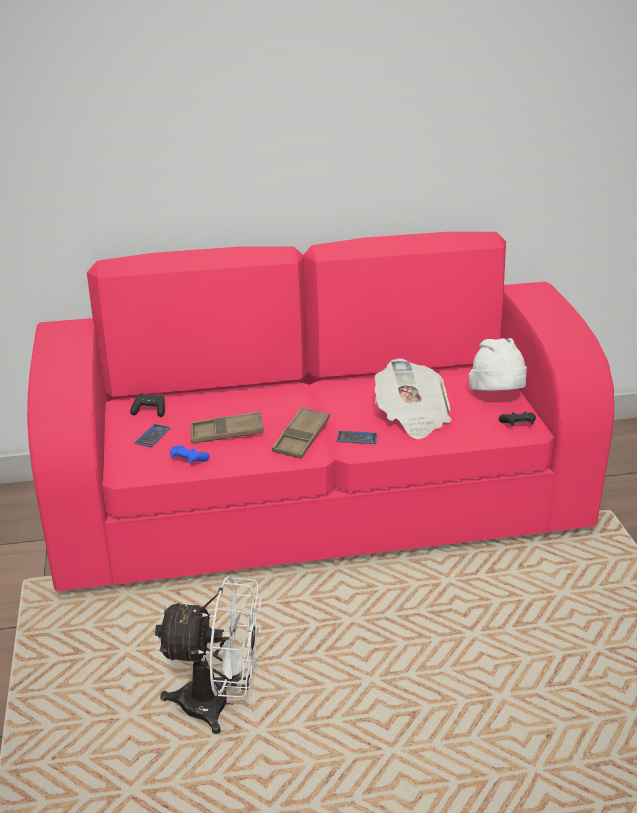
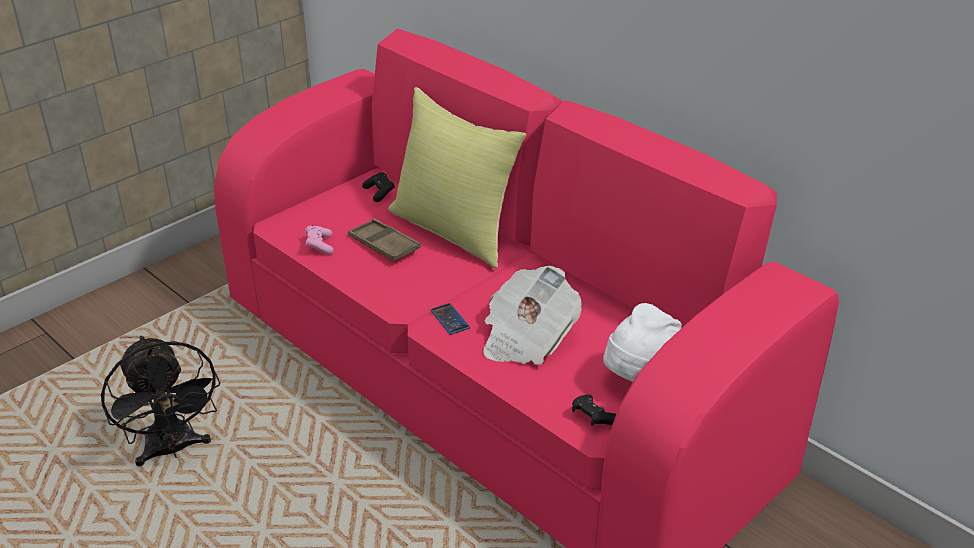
camera: 55 degrees right, 5 degrees up
phone [135,424,170,447] -> none
white fan [155,576,261,734] -> black fan [101,336,220,466]
blue game controller [170,446,210,464] -> pink game controller [305,225,334,255]
brown tray [272,407,330,459] -> none
none -> yellow pillow [388,87,526,268]

